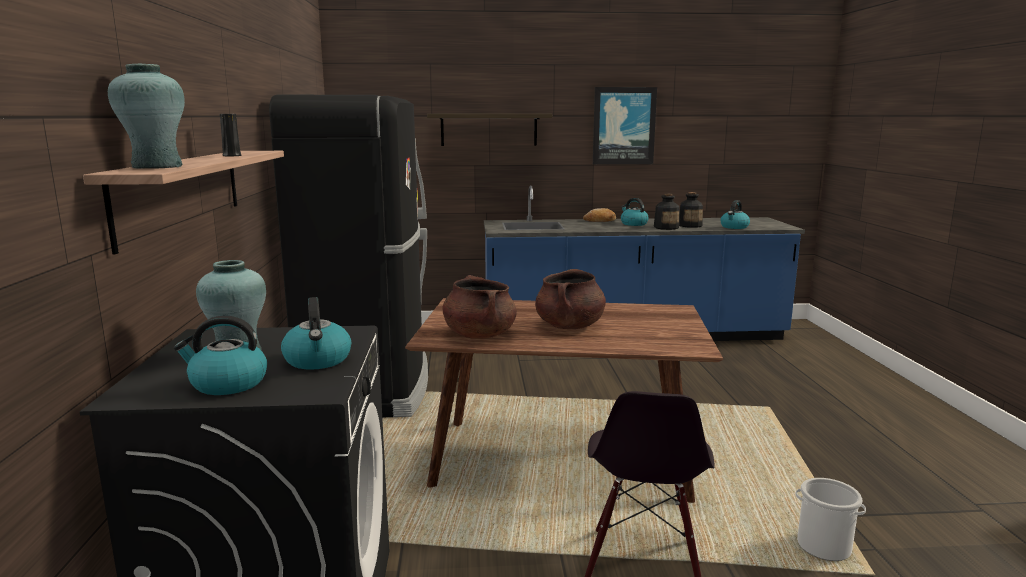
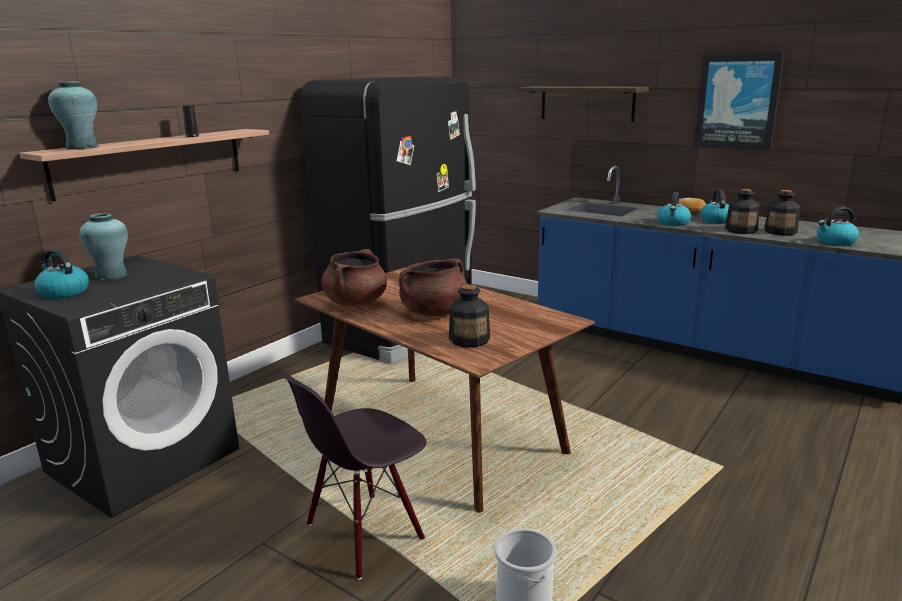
camera: 40 degrees right, 5 degrees up
kettle [281,297,351,370] -> kettle moved to [657,192,691,226]
none -> bottle [449,284,490,347]

